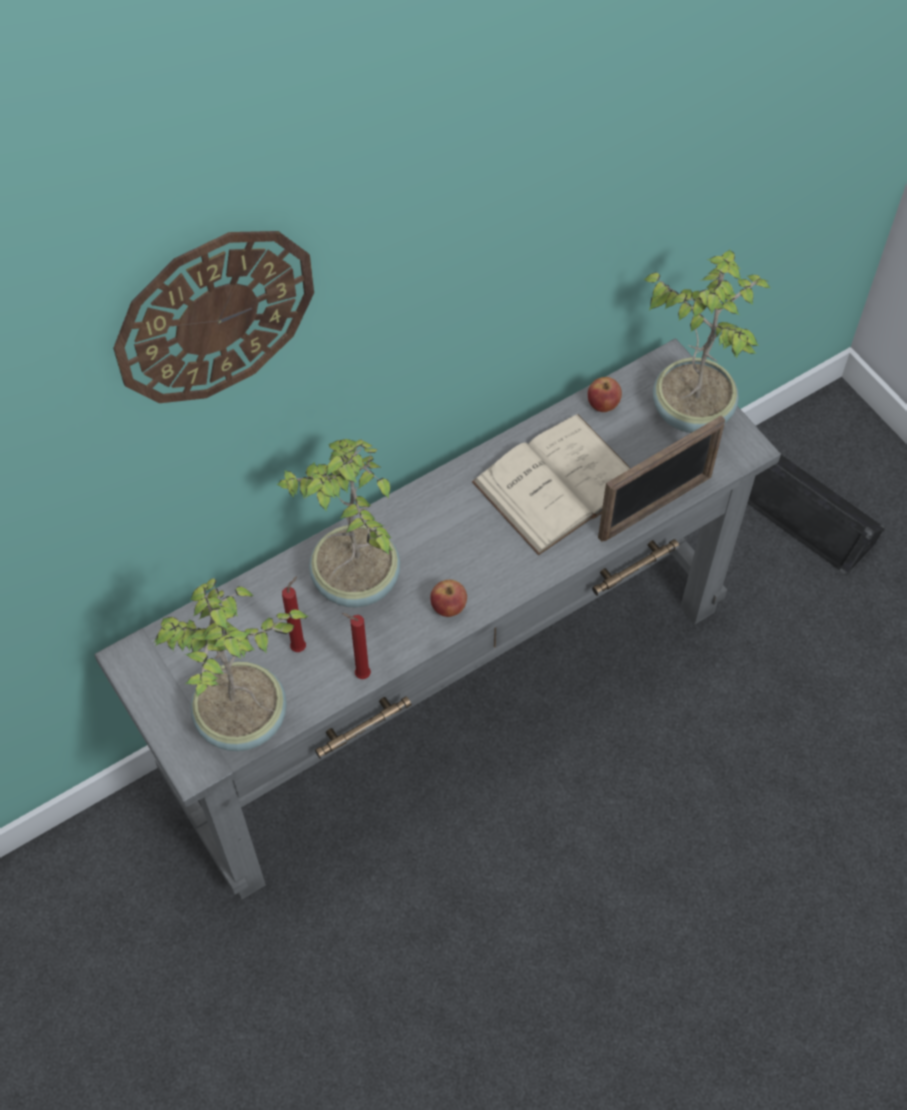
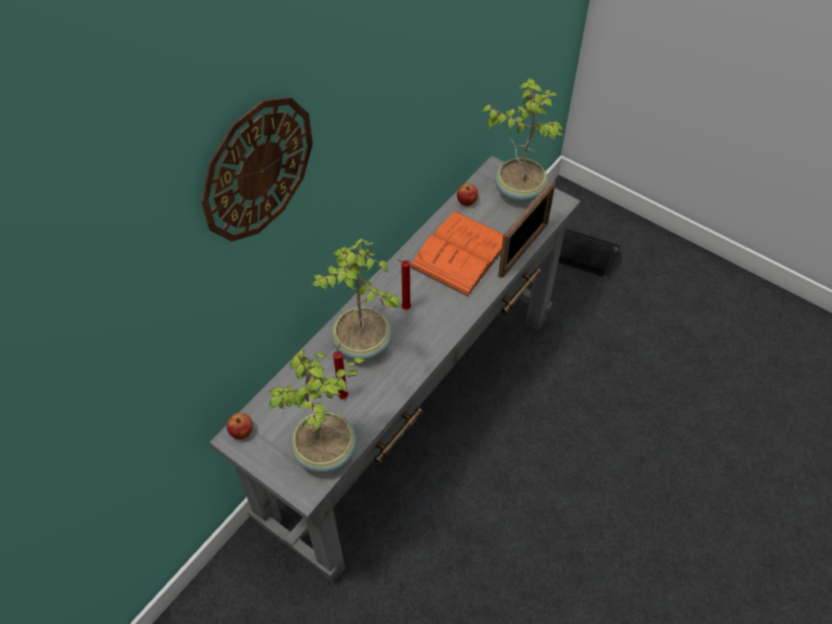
camera: 20 degrees left, 5 degrees down
red candle [342,613,371,679] -> red candle moved to [397,260,411,310]
apple [431,580,467,617] -> apple moved to [227,413,253,439]
beige book [472,414,631,555] -> orange book [410,211,504,297]

